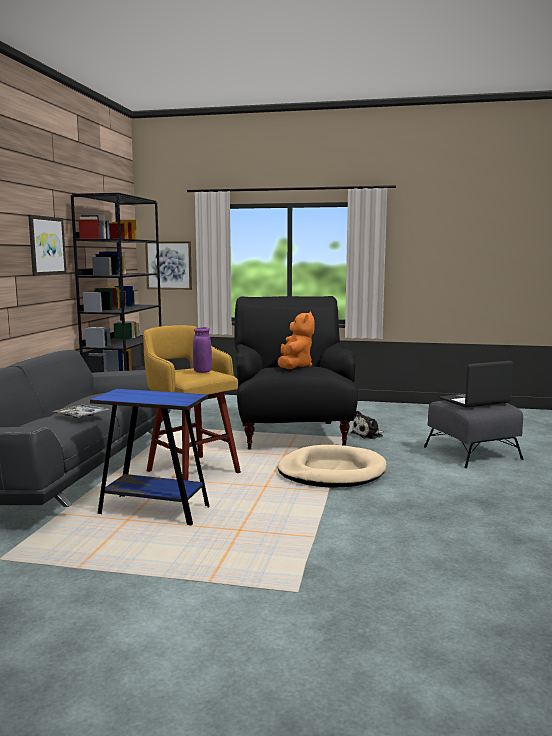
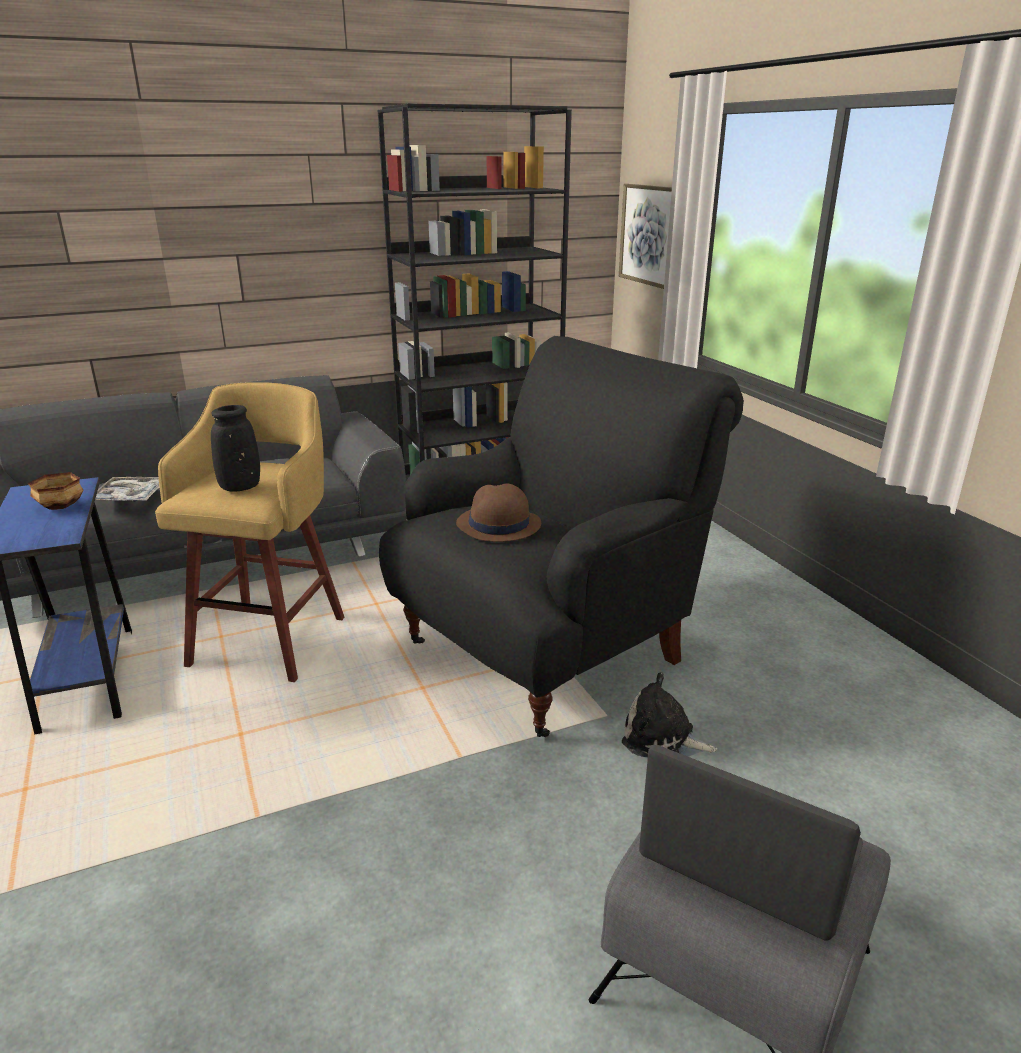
camera: 55 degrees right, 15 degrees up
picture [28,215,67,276] -> none
purple vase [193,327,212,373] -> black vase [211,405,260,492]
orange plush toy [278,311,315,369] -> brown hat [456,484,541,542]
beige dog bed [278,445,387,487] -> none
none -> bowl [28,472,84,510]

